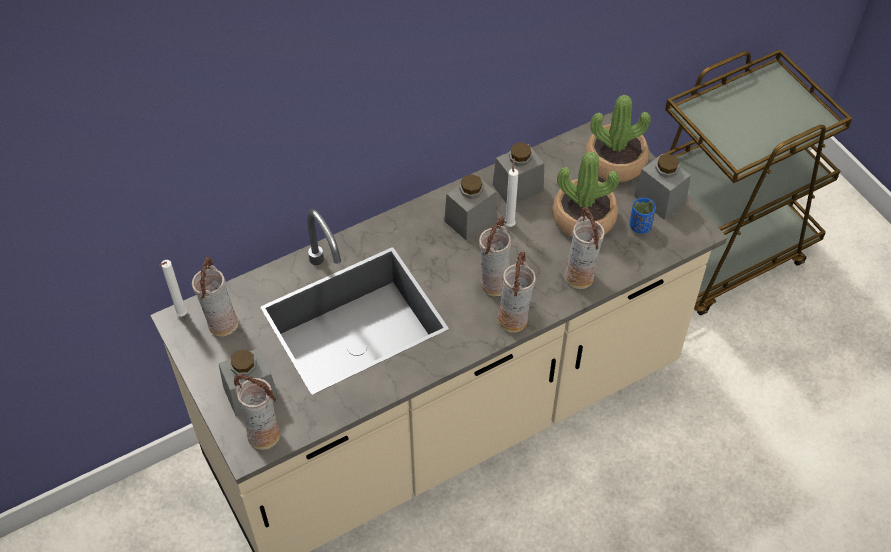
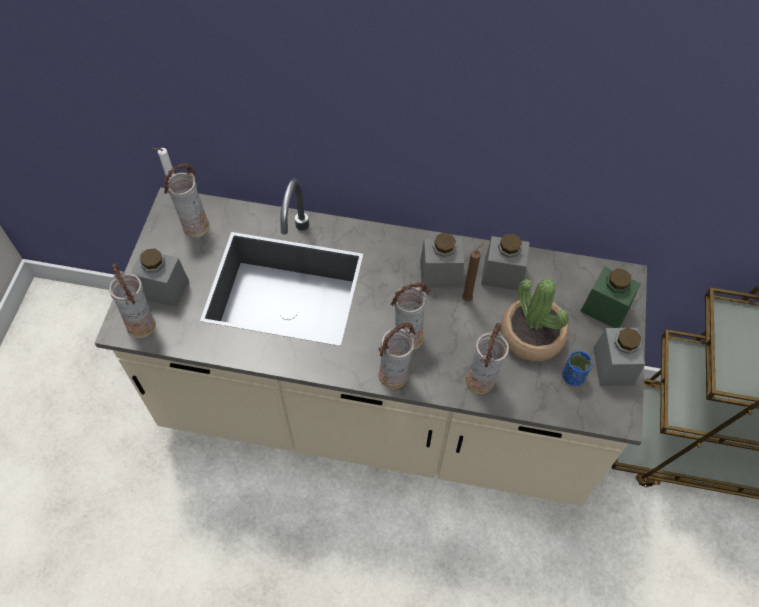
camera: 40 degrees right, 5 degrees up
white candle [505,158,518,227] -> brown candle [462,243,483,302]
potted plant [585,95,651,182] -> green jar [580,267,641,328]

